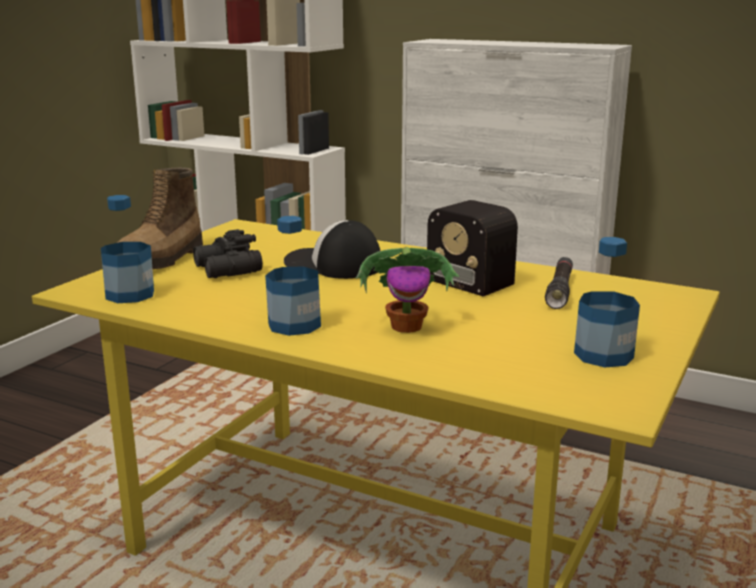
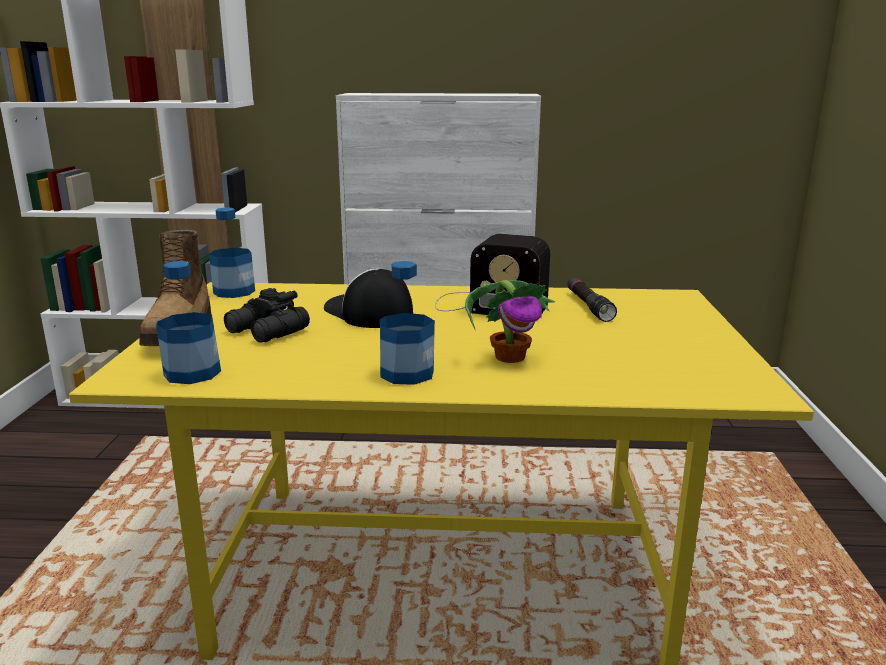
camera: 25 degrees left, 0 degrees up
cap [284,220,380,279] -> cap turned 45 degrees clockwise [324,268,413,328]
bottle [574,237,640,367] -> bottle moved to [209,208,255,298]

